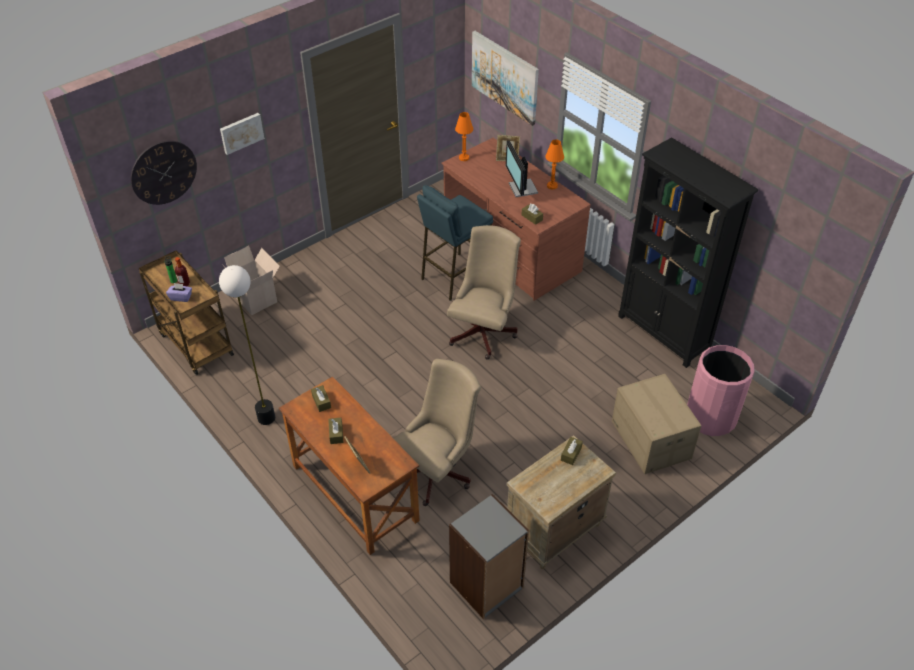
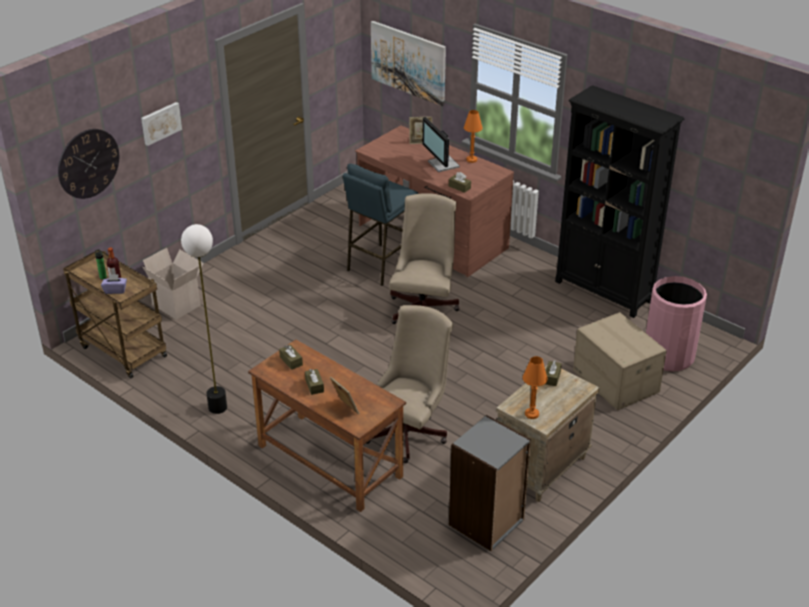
camera: 10 degrees left, 10 degrees down
orange table lamp [455,112,473,161] -> orange table lamp moved to [523,356,548,419]

